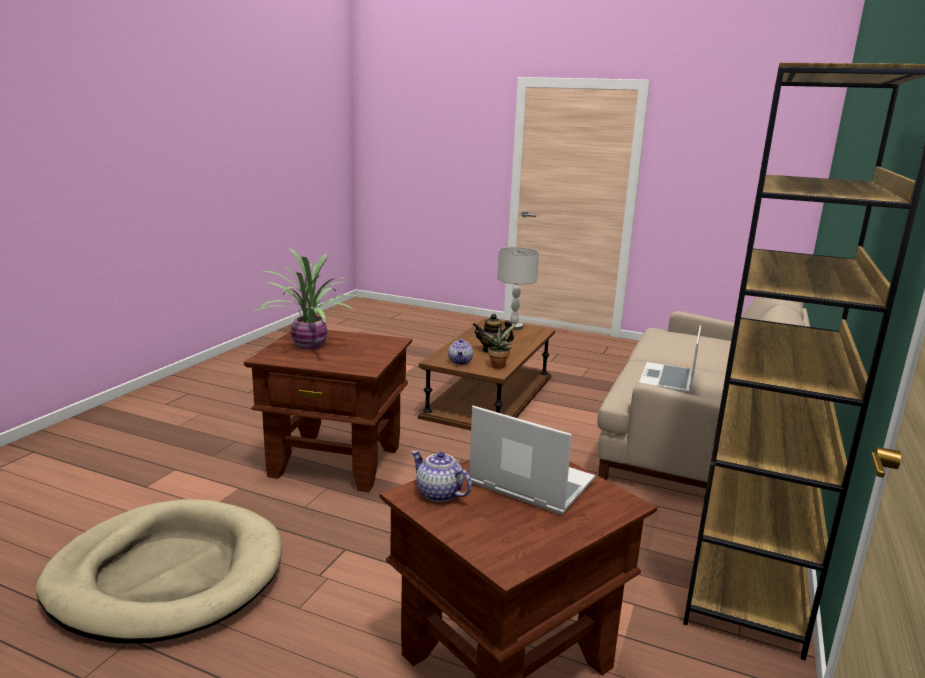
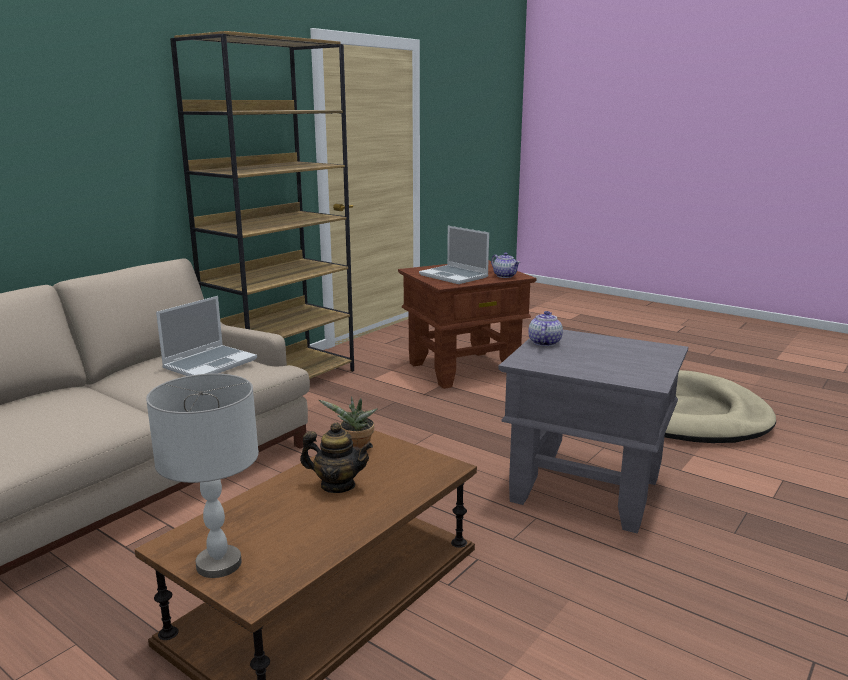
camera: 165 degrees left, 0 degrees up
brown side table [244,330,412,492] -> grey side table [499,330,688,534]
potted plant [253,249,363,349] -> none
teapot [448,338,473,365] -> teapot moved to [528,311,563,346]

